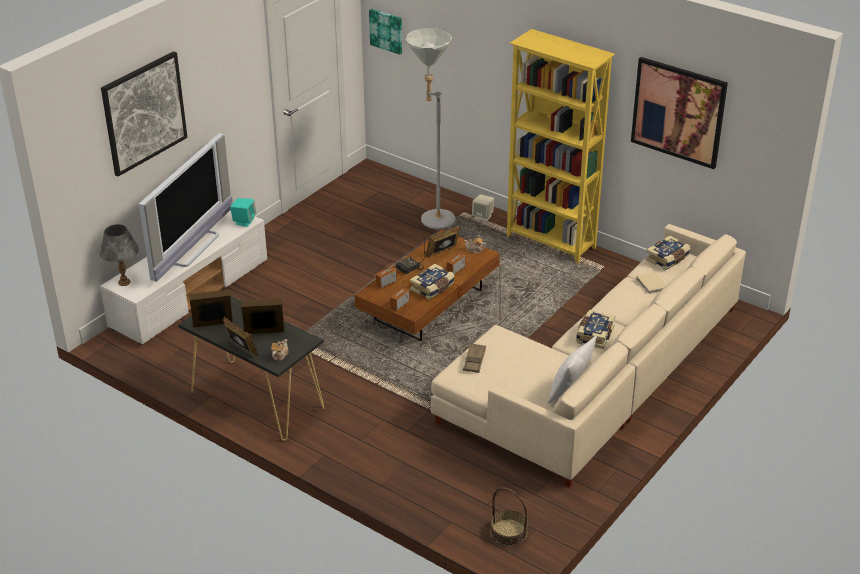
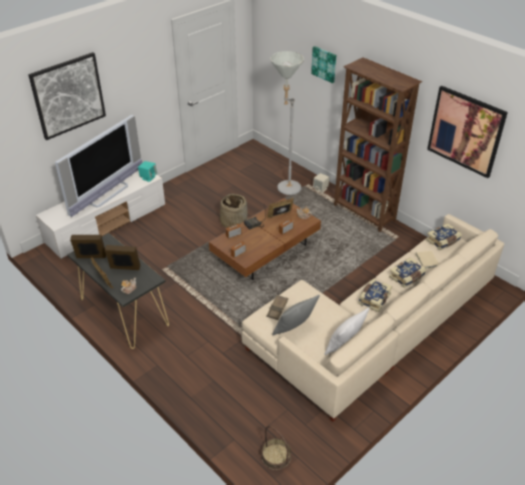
camera: 10 degrees right, 5 degrees up
grey table lamp [99,224,139,286] -> none
picture [369,9,402,55] -> picture moved to [311,46,336,83]
book [410,264,455,300] -> book moved to [389,257,426,288]
yellow bookcase [507,29,615,263] -> brown bookcase [334,57,422,232]
none -> basket [220,194,247,228]
none -> grey pillow [272,295,320,335]

